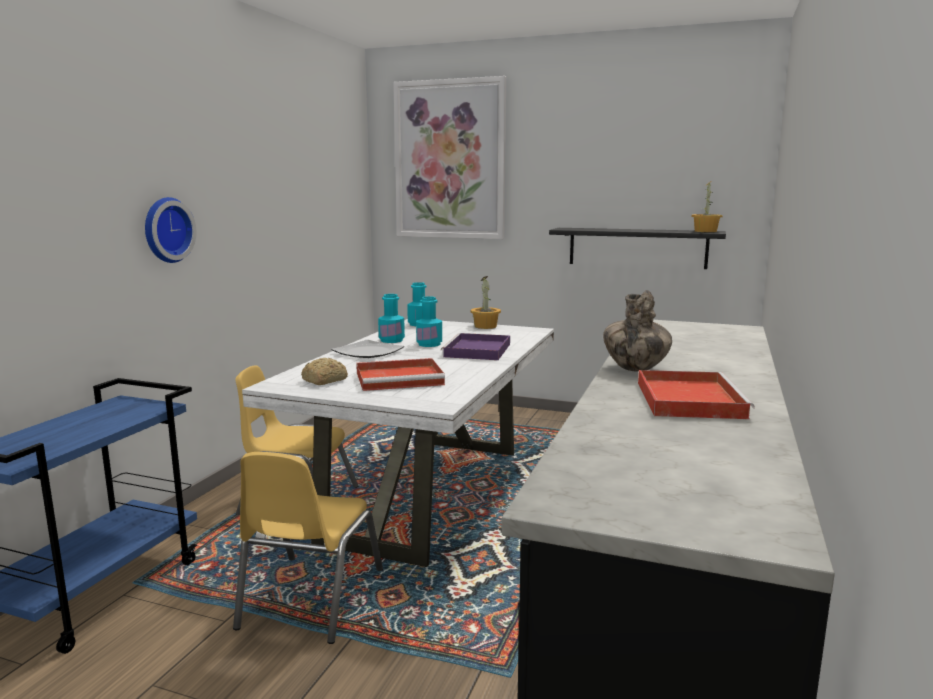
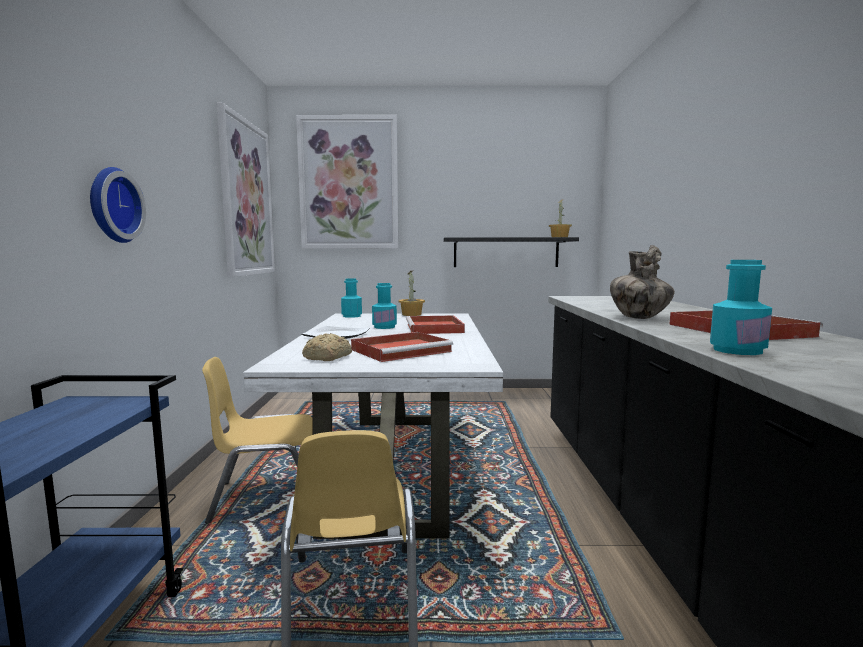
camera: 20 degrees left, 5 degrees down
turquoise bottle [378,294,405,343] -> turquoise bottle moved to [710,260,772,355]
purple tray [441,333,510,360] -> red tray [406,315,465,334]
none -> picture [216,102,275,277]

